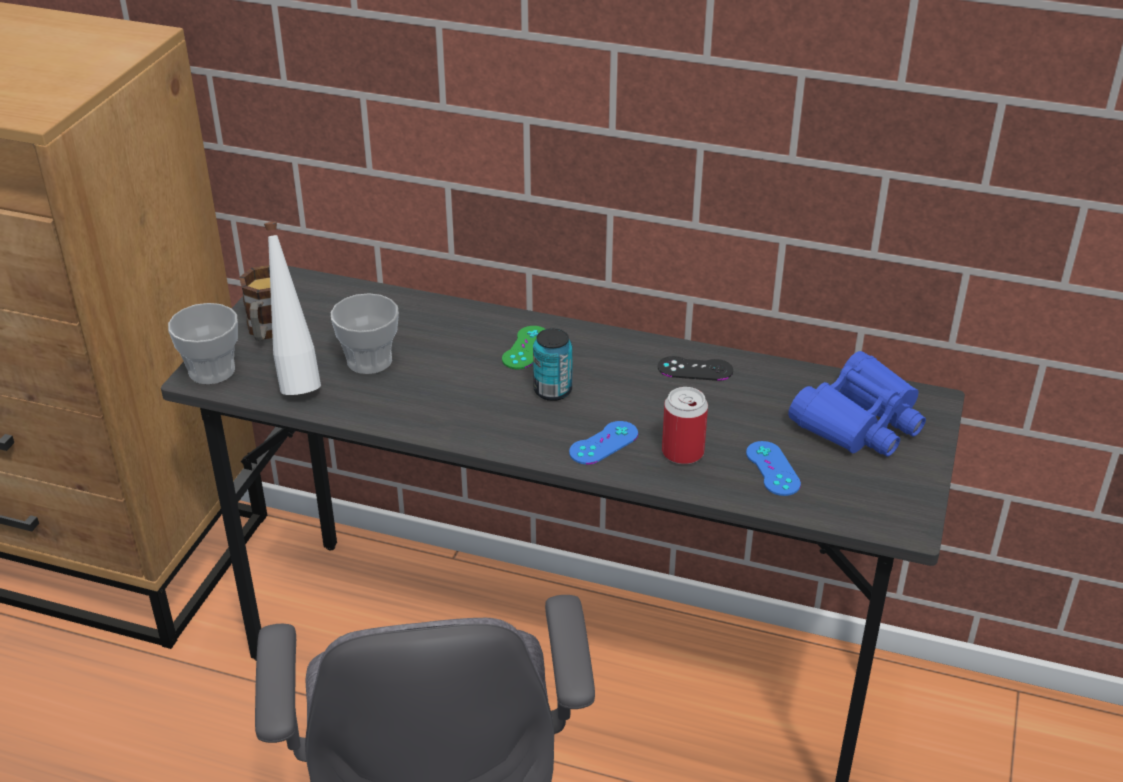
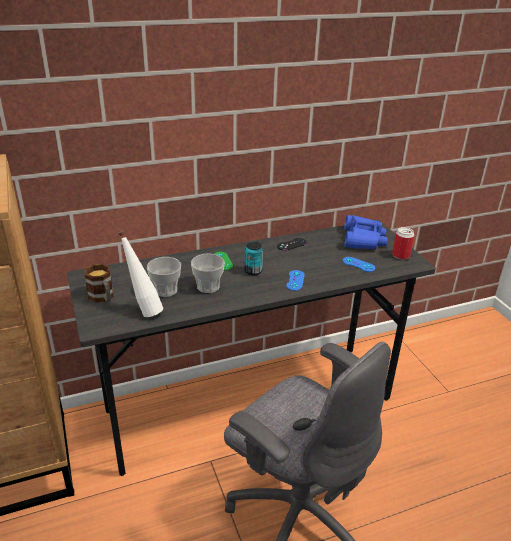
camera: 40 degrees left, 5 degrees down
cup [168,303,238,384] -> cup moved to [191,253,225,293]
can [662,387,708,464] -> can moved to [392,227,414,259]

